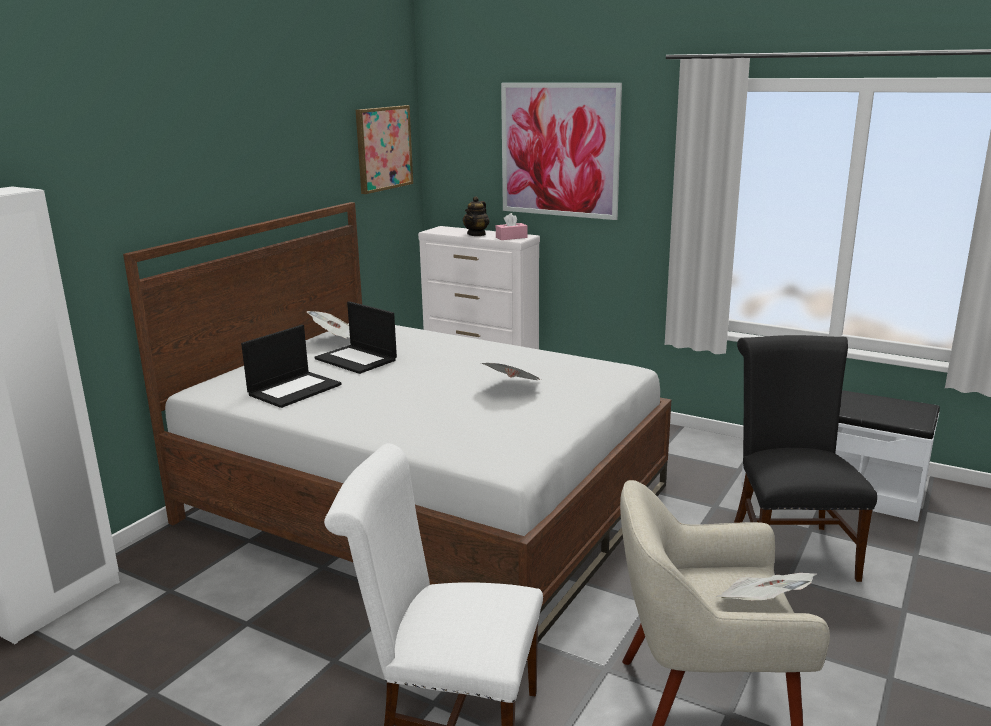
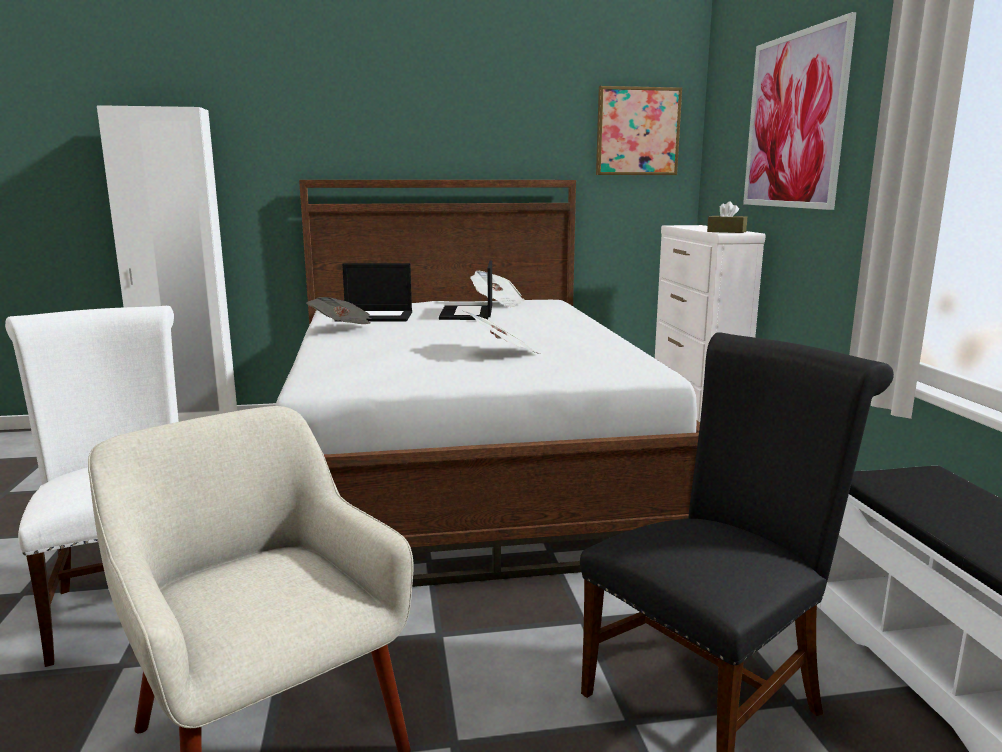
camera: 50 degrees right, 5 degrees down
teapot [463,196,490,236] -> none
pink tissue box [496,213,528,240] -> brown tissue box [707,201,747,233]
newspaper [716,573,817,601] -> newspaper moved to [306,297,372,324]

